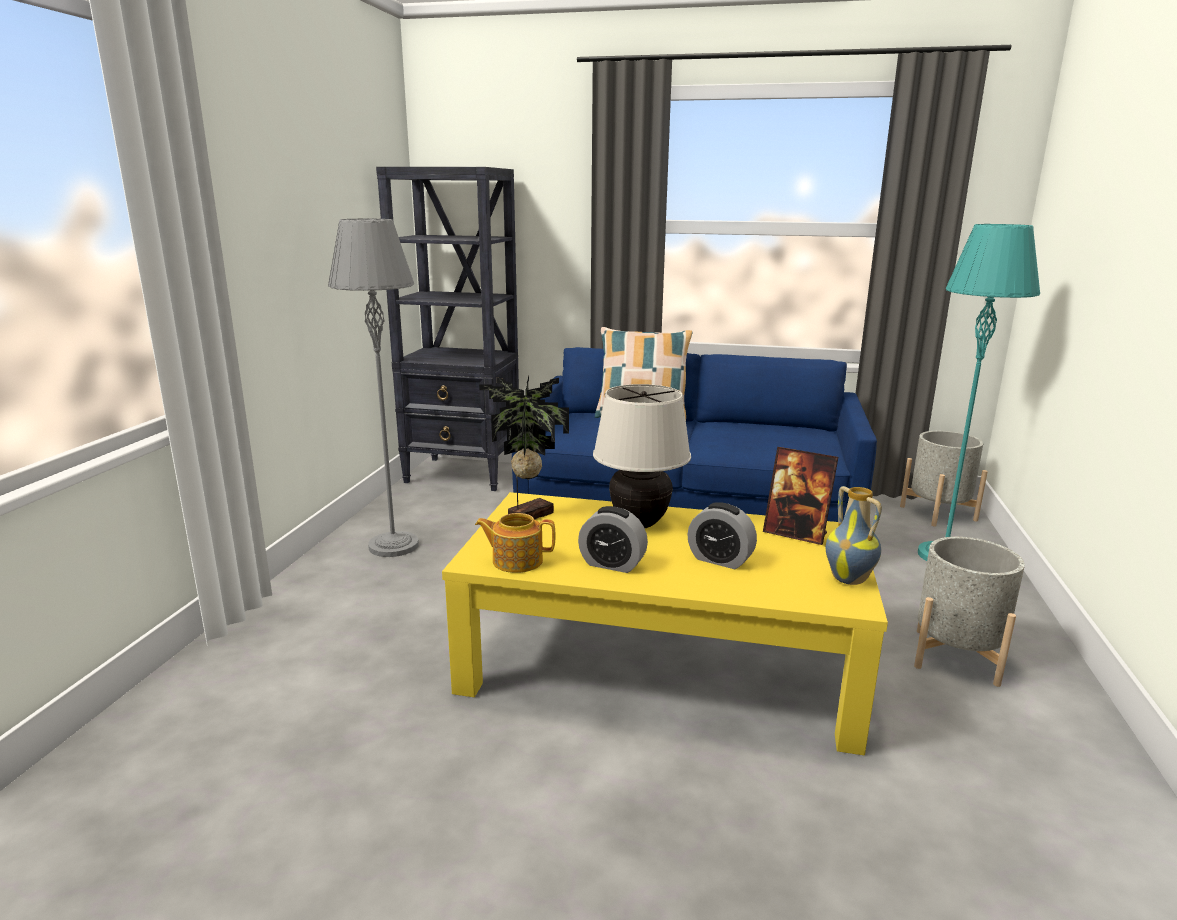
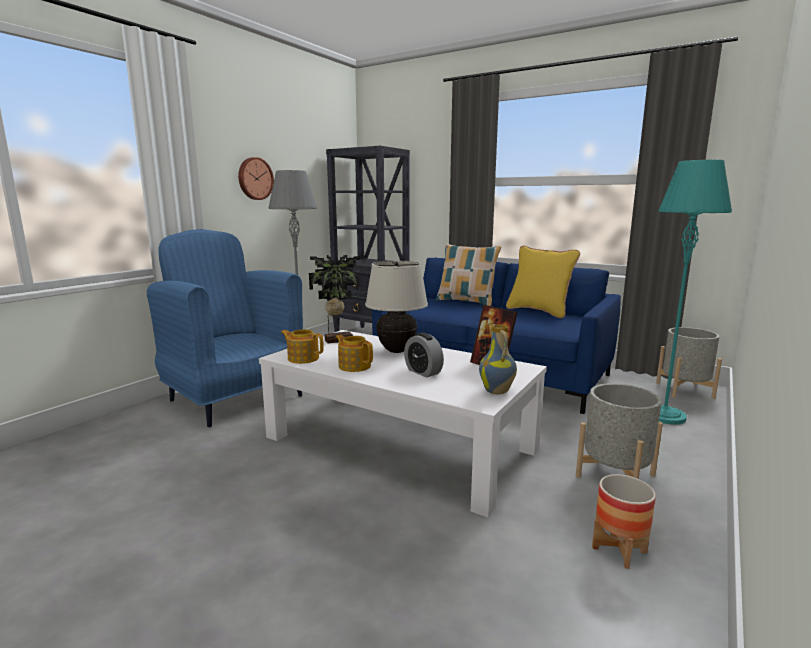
camera: 20 degrees right, 5 degrees down
yellow coffee table [442,492,888,755] -> white coffee table [259,330,547,518]
alarm clock [578,506,648,573] -> teapot [336,335,373,372]
none -> blue armchair [147,229,303,427]
none -> wall clock [238,157,274,200]
none -> yellow pillow [506,246,580,318]
none -> planter [592,474,656,569]

